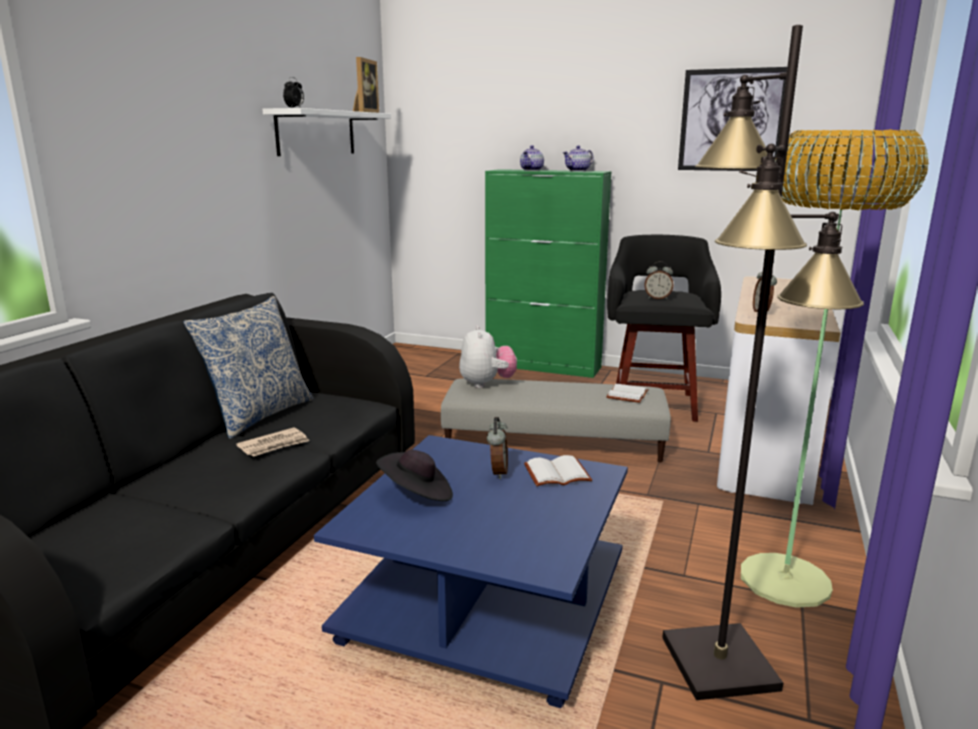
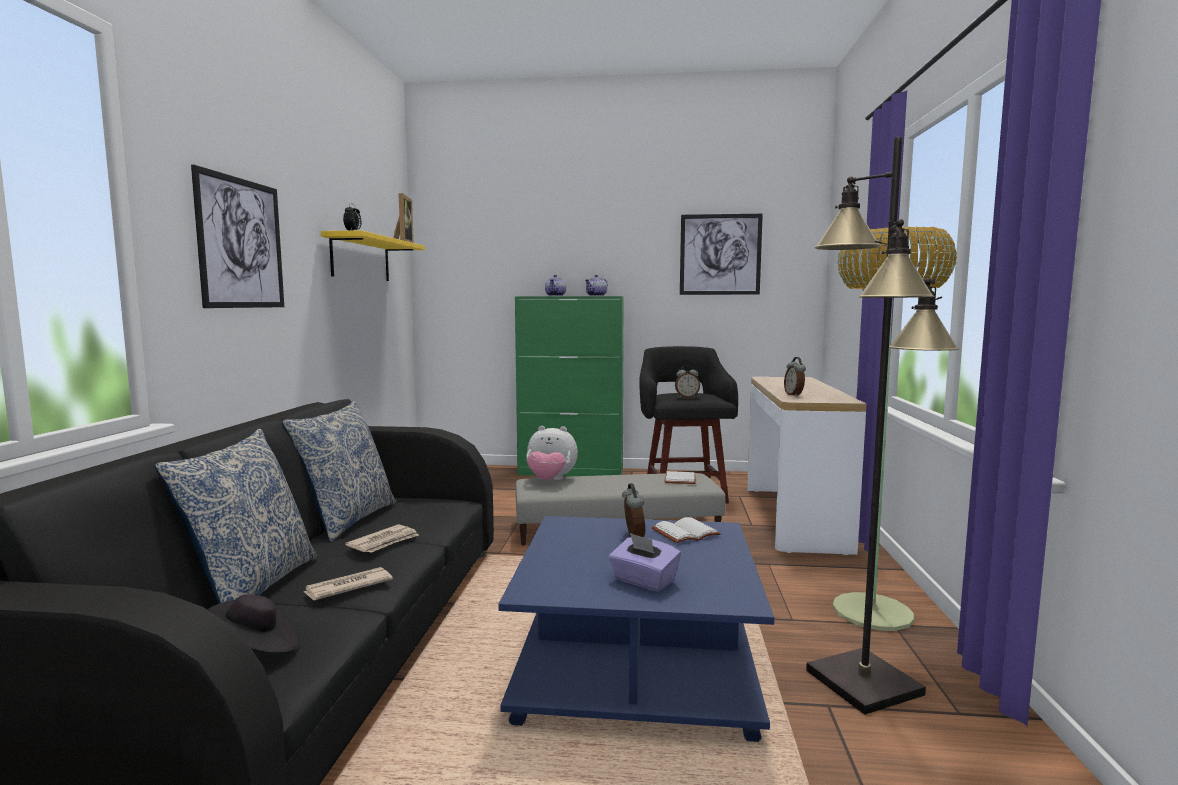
camera: 15 degrees left, 10 degrees down
white shelf [262,108,391,156] -> yellow shelf [321,230,425,281]
black hat [376,449,453,501] -> black hat moved to [207,594,300,653]
plush toy [459,325,517,388] -> plush toy turned 120 degrees clockwise [526,426,578,480]
none -> pillow [155,429,317,604]
none -> picture [191,165,284,308]
none -> newspaper [304,567,393,600]
none -> purple tissue box [609,533,681,592]

